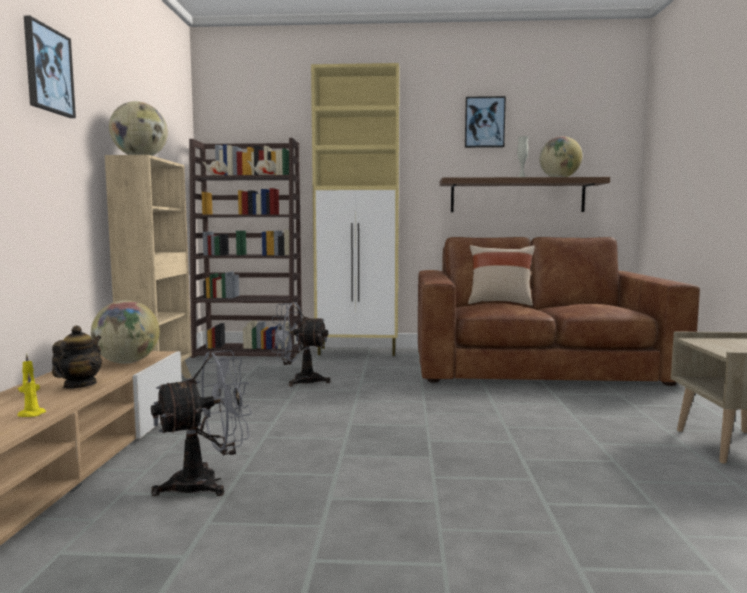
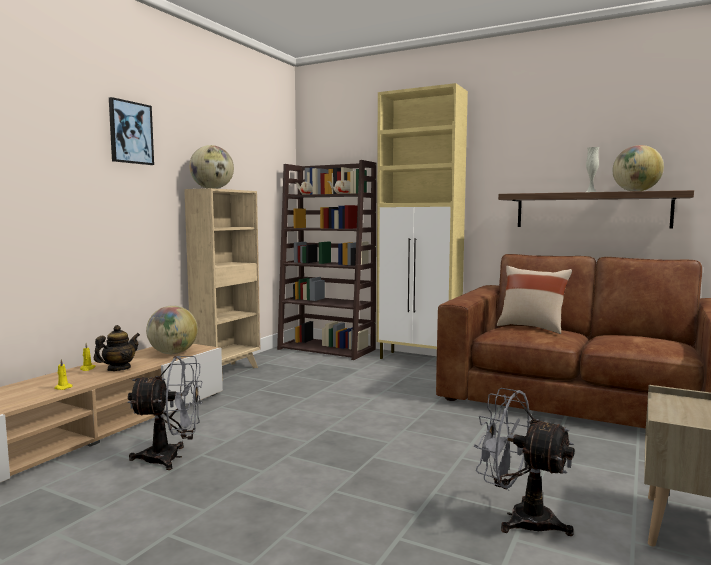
camera: 25 degrees right, 0 degrees up
grey fan [270,302,330,387] -> grey fan moved to [474,388,575,536]
picture [465,96,506,148] -> none

